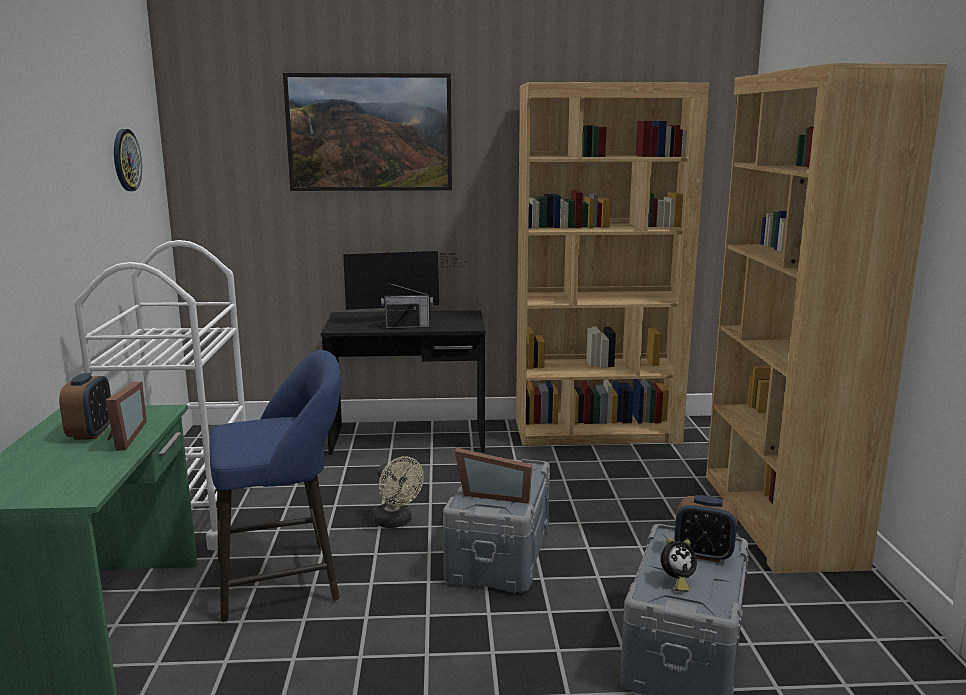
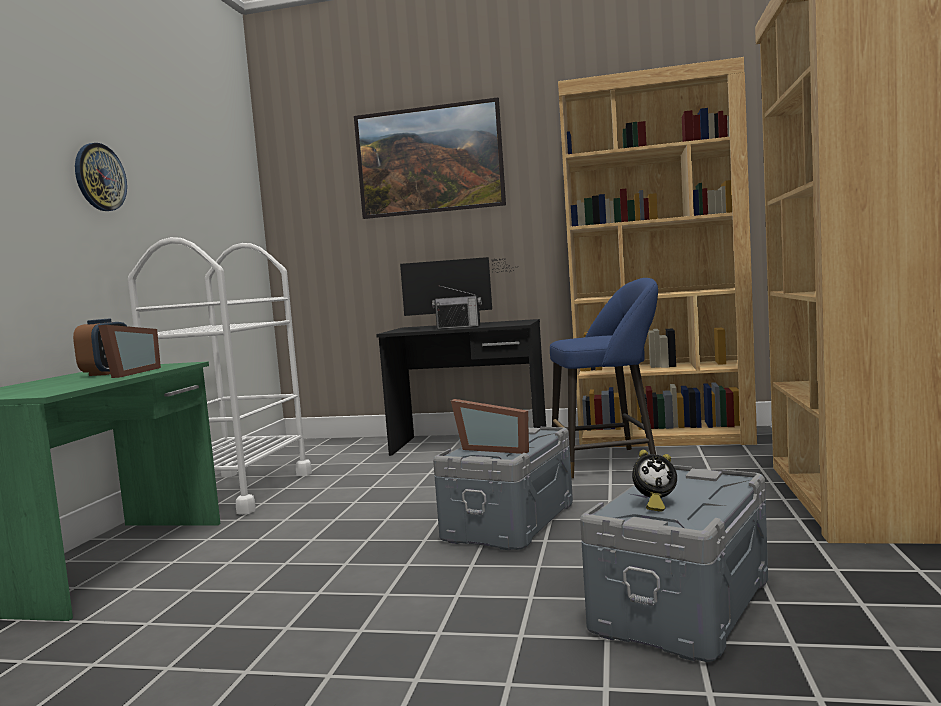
camera: 15 degrees right, 10 degrees down
wall clock [114,129,142,191] -> wall clock moved to [75,143,127,211]
blue stool [209,350,341,622] -> blue stool moved to [550,278,658,479]
beige fan [373,456,424,528] -> none
alarm clock [675,495,738,562] -> none

